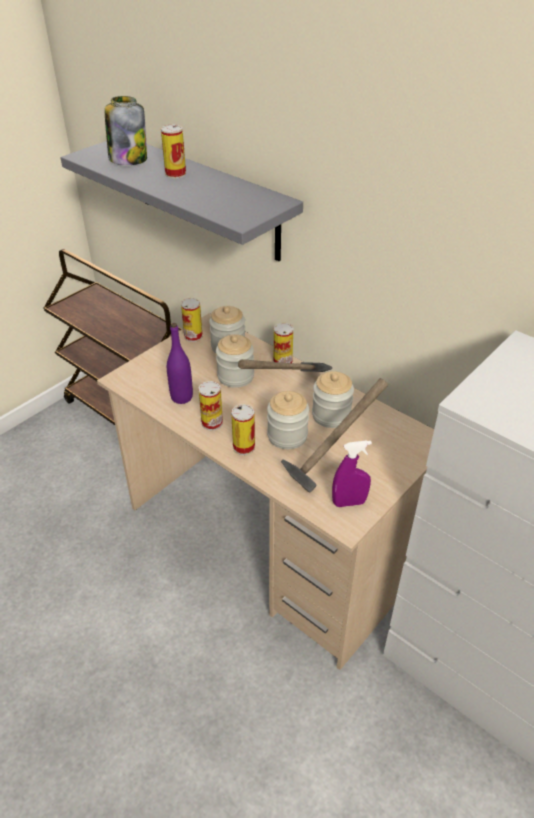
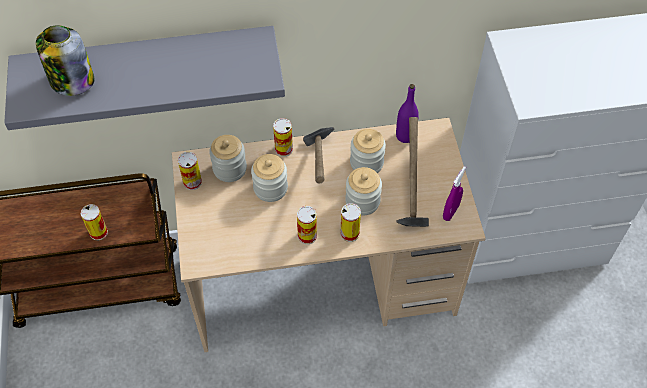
camera: 50 degrees left, 15 degrees up
can [161,125,186,179] -> can moved to [81,204,108,240]
purple bottle [167,323,193,404] -> purple bottle moved to [396,84,419,143]

